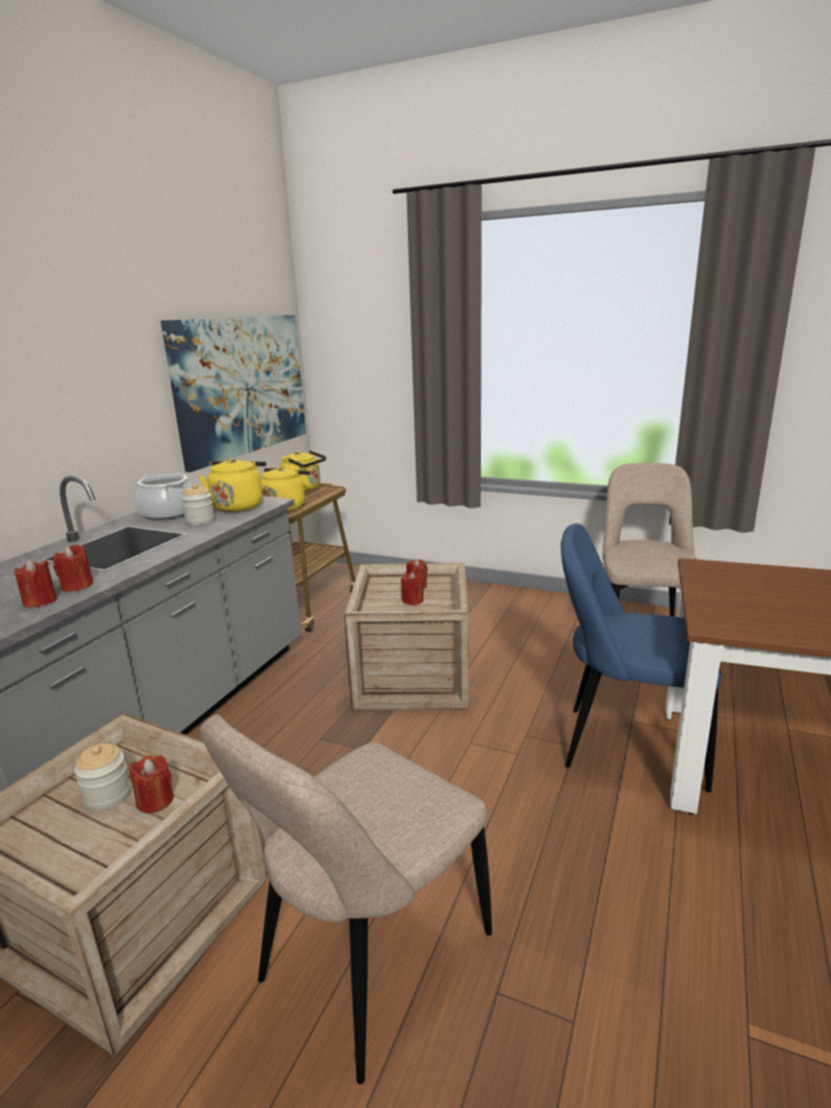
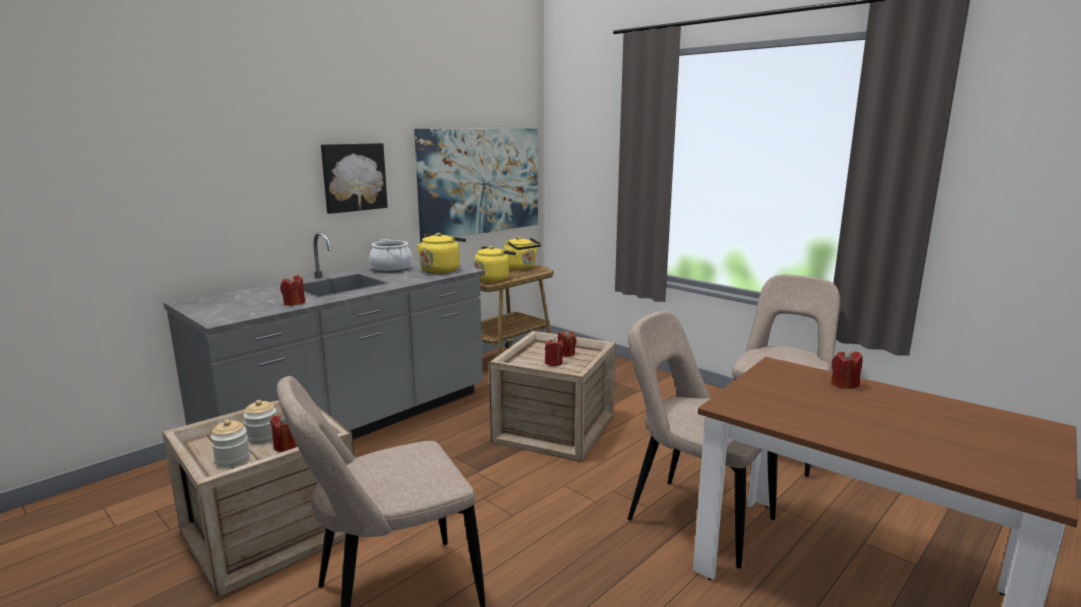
camera: 20 degrees right, 5 degrees down
red candle [14,559,57,608] -> red candle moved to [831,349,862,389]
jar [181,483,215,525] -> jar moved to [211,419,250,467]
blue chair [561,523,721,792] -> beige chair [628,311,778,568]
none -> picture [321,143,388,214]

